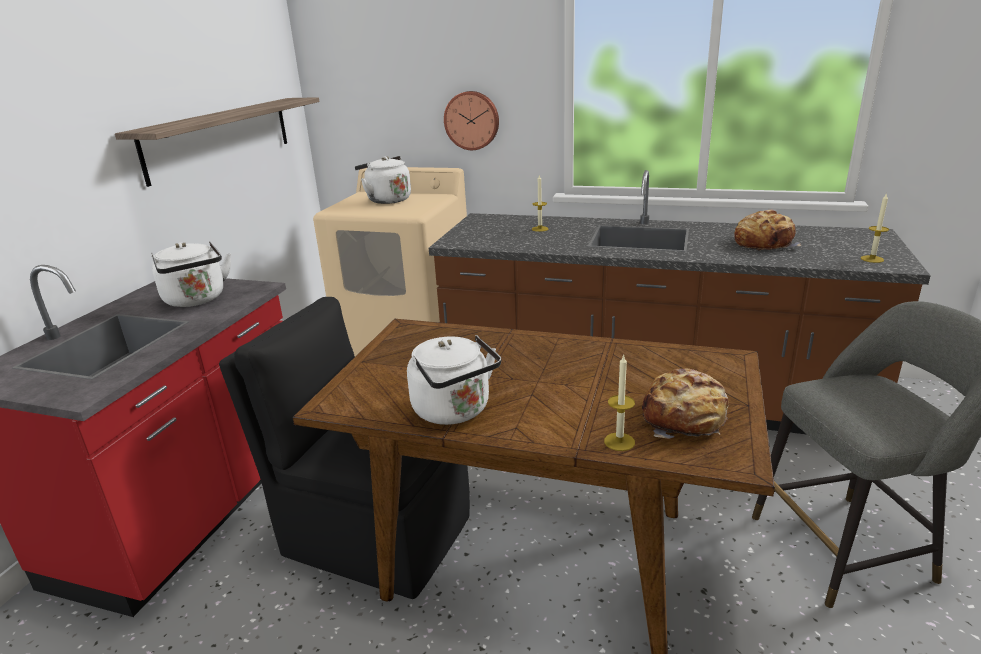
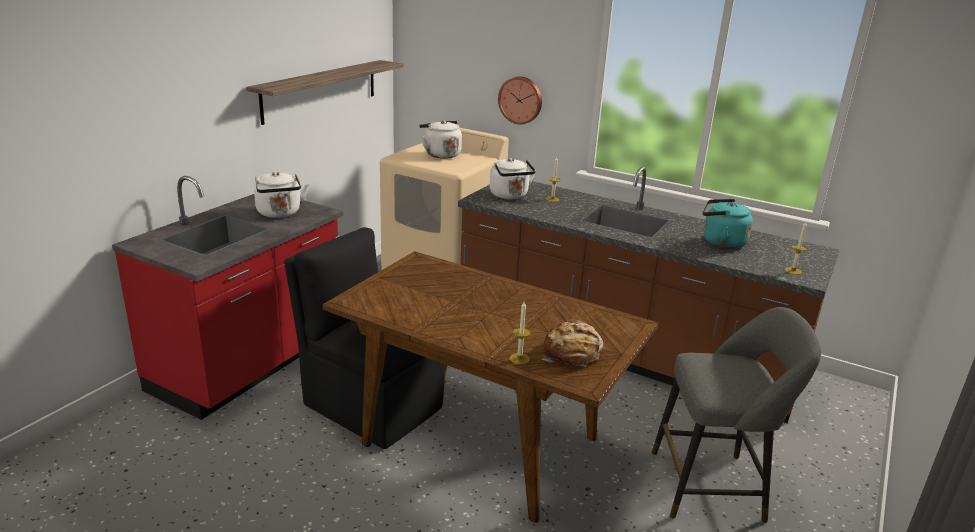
camera: 10 degrees right, 0 degrees up
white kettle [407,335,501,425] -> white kettle moved to [490,158,536,199]
bread [734,209,802,251] -> turquoise kettle [703,199,753,249]

